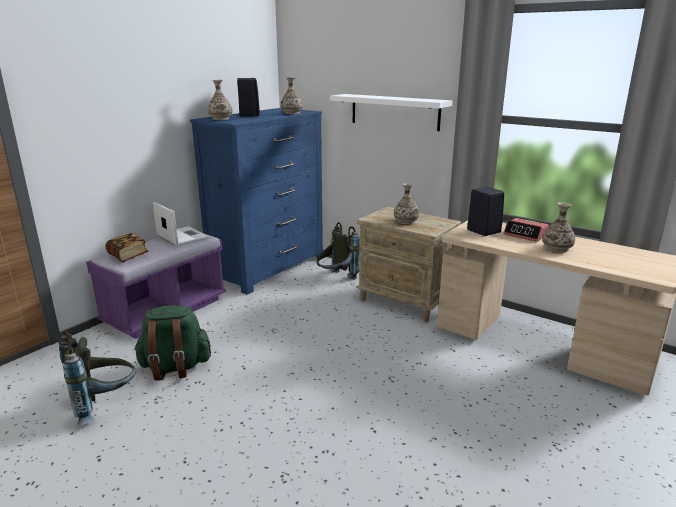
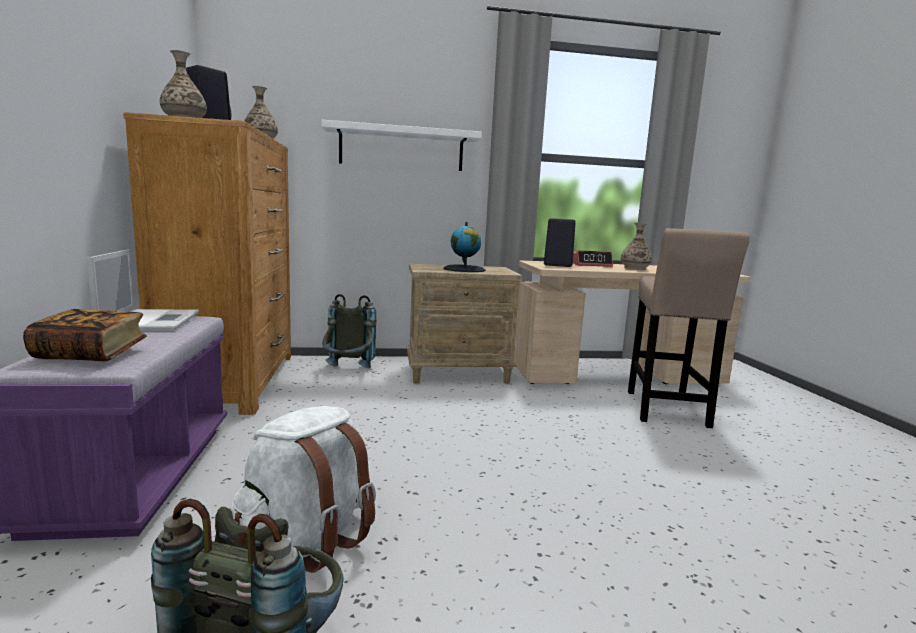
camera: 45 degrees left, 10 degrees down
green backpack [134,305,211,381] -> white backpack [230,406,376,573]
laptop [153,202,209,246] -> laptop turned 75 degrees clockwise [87,249,199,331]
blue dresser [190,108,323,295] -> brown dresser [123,112,291,415]
vase [394,183,420,224] -> globe [443,222,486,272]
none -> beige stool [628,228,750,428]

